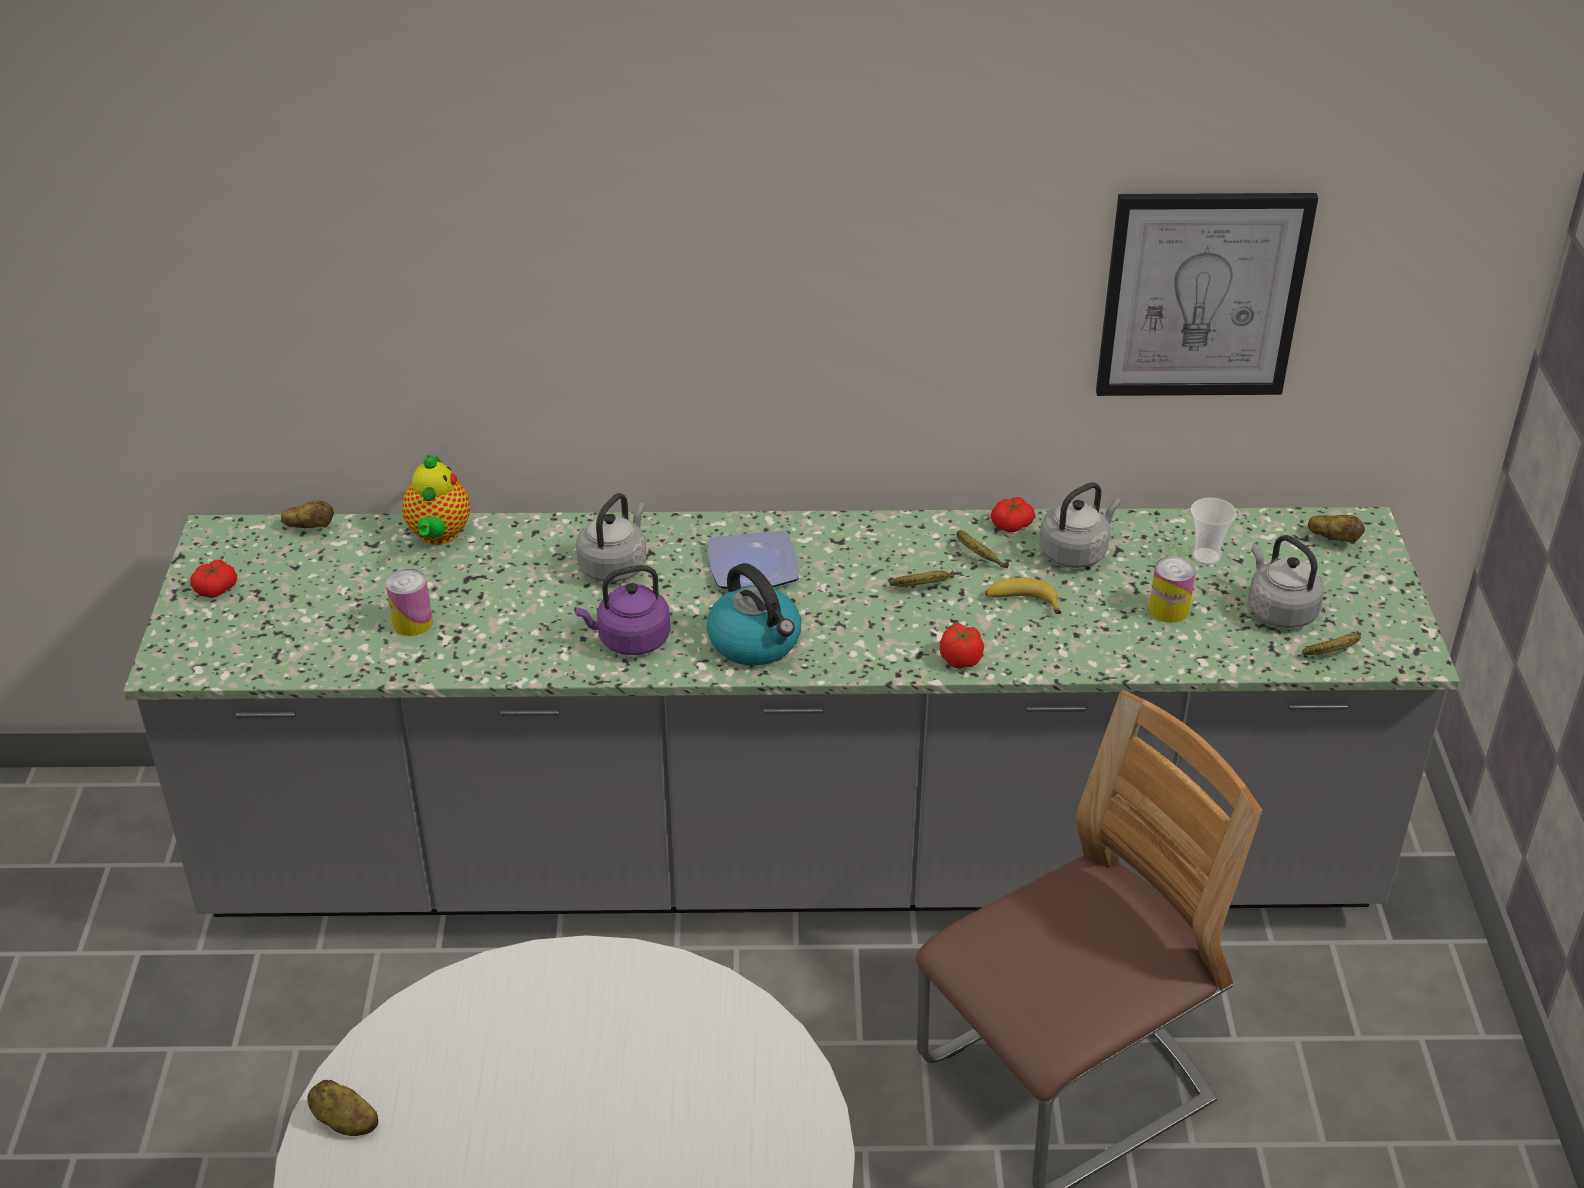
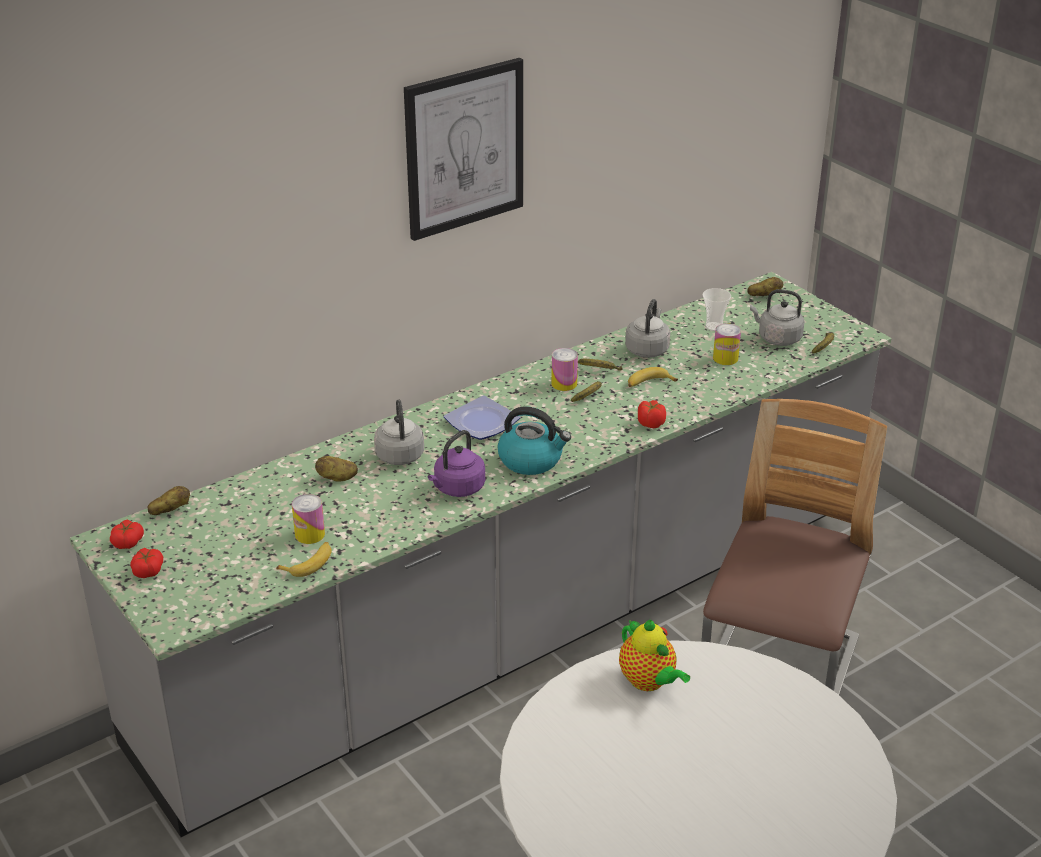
camera: 35 degrees left, 5 degrees down
potato [307,1080,378,1136] -> potato moved to [315,456,358,482]
teapot [402,455,470,545] -> teapot moved to [619,620,690,691]
tomato [991,497,1035,532] -> tomato moved to [110,520,144,549]
picture [1096,193,1318,396] -> picture moved to [404,58,523,241]
none -> banana [276,542,332,577]
none -> can [551,348,578,391]

